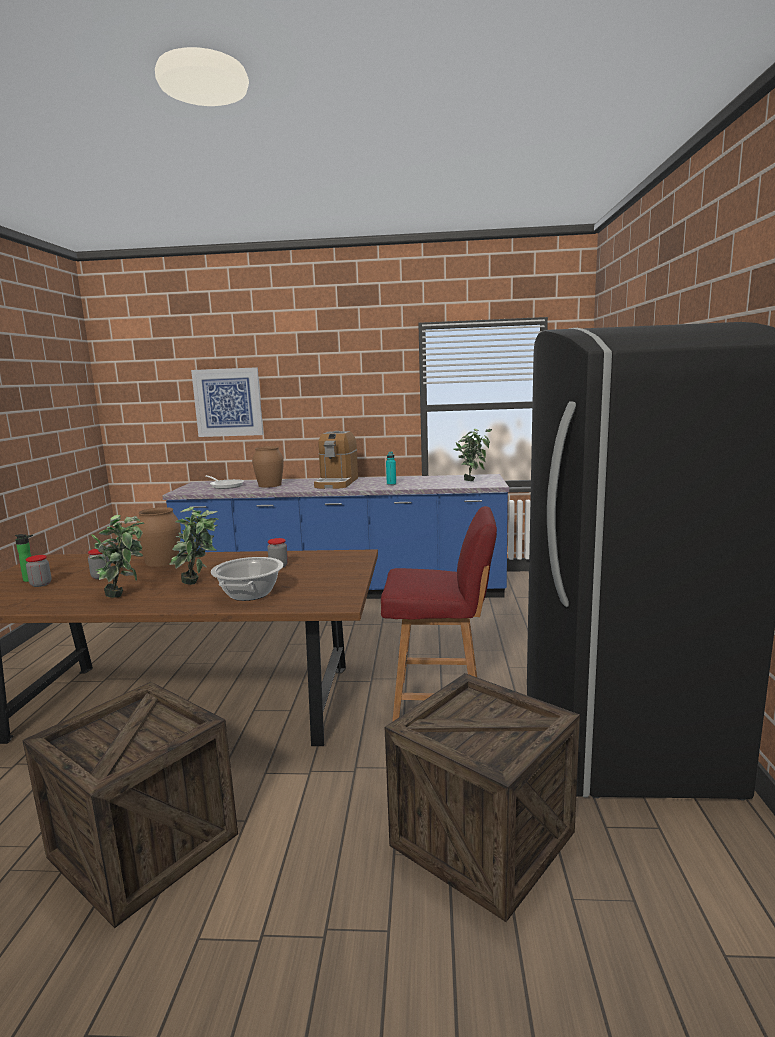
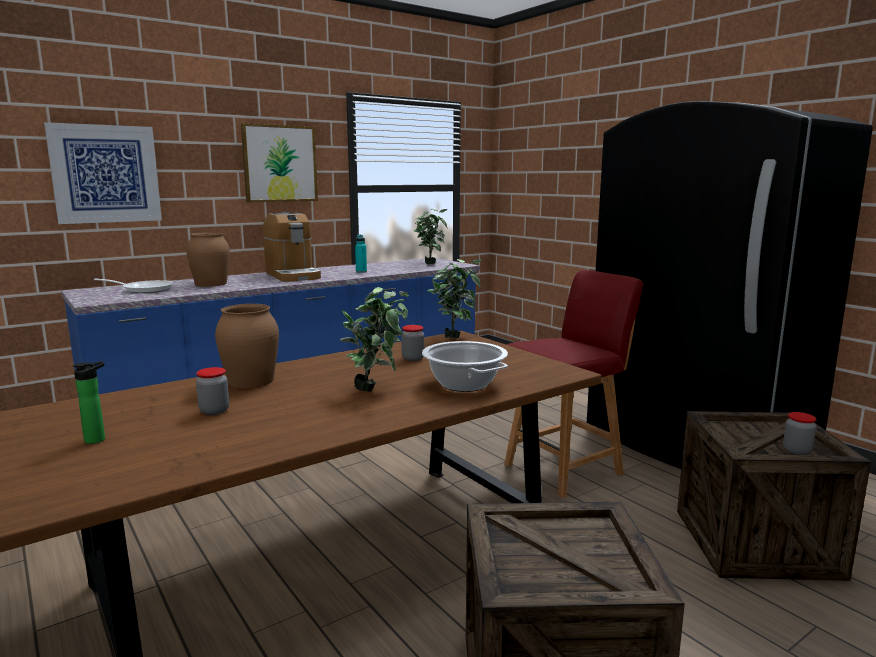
camera: 40 degrees left, 0 degrees up
jar [25,555,51,587] -> jar moved to [783,412,817,455]
potted plant [89,515,144,598] -> potted plant moved to [427,259,482,338]
none -> picture [241,123,318,202]

